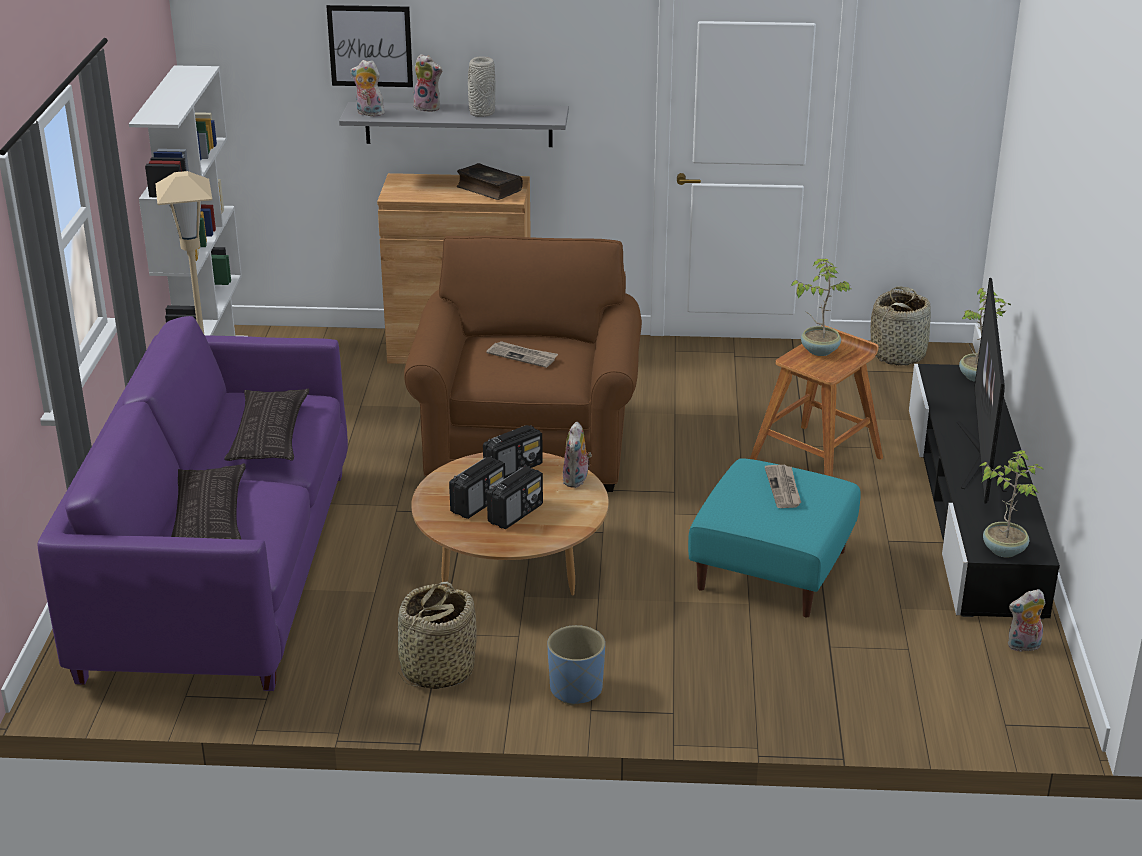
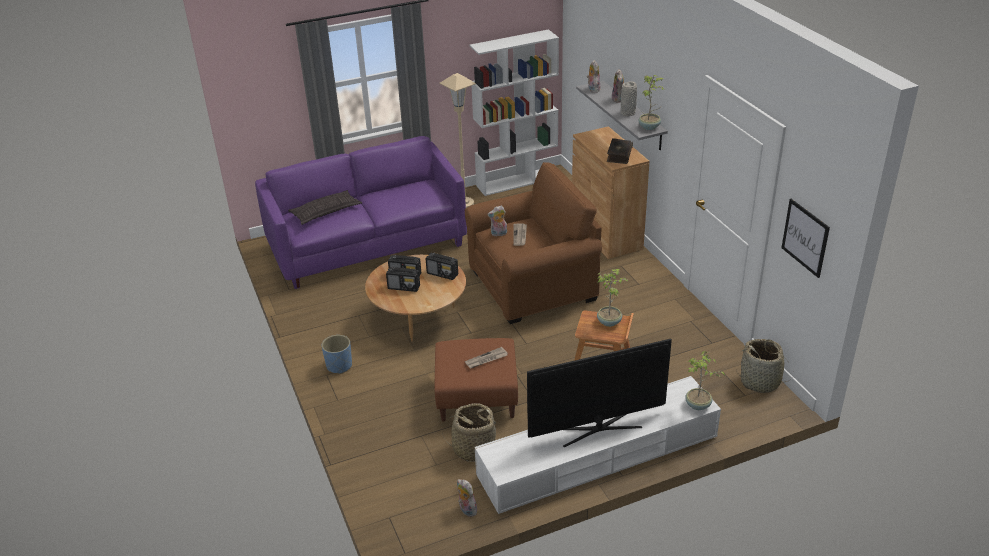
camera: 65 degrees right, 5 degrees up
pillow [224,388,309,461] -> none
picture [327,5,413,87] -> picture moved to [782,199,830,278]
basket [398,582,477,689] -> basket moved to [442,403,497,462]
plush toy [563,422,592,488] -> plush toy moved to [487,206,507,237]
turquoise ottoman [688,458,861,618] -> brown ottoman [434,338,518,422]
black tv stand [909,364,1060,619] -> white tv stand [475,376,721,514]
potted plant [980,450,1043,558] -> potted plant moved to [639,75,665,130]

